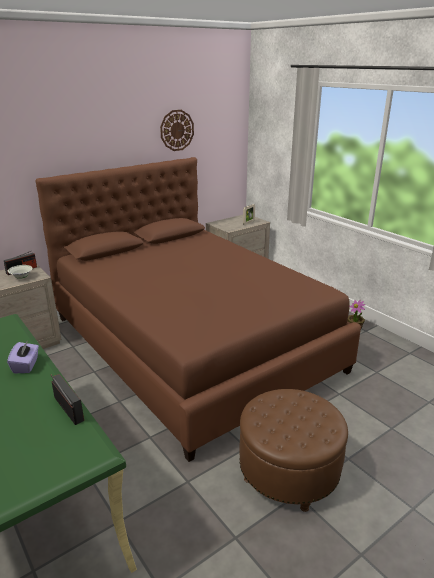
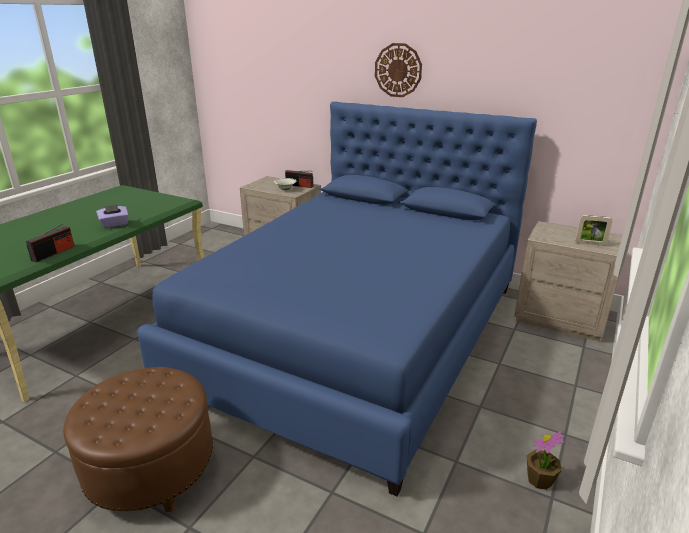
camera: 65 degrees right, 0 degrees up
brown bed [36,157,361,462] -> blue bed [137,102,537,496]
wall clock [160,110,194,151] -> wall clock moved to [375,43,422,97]

